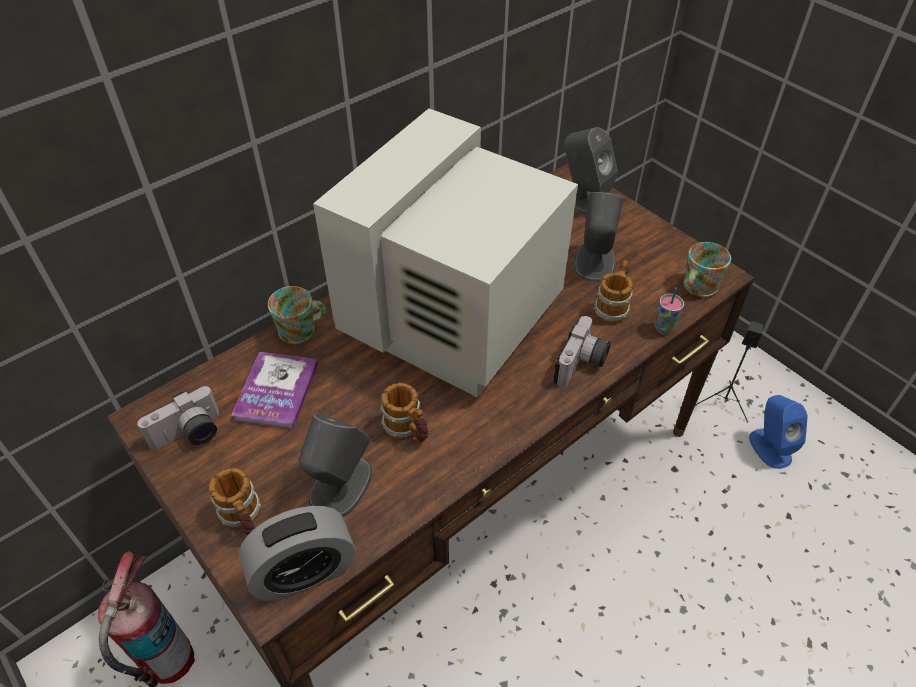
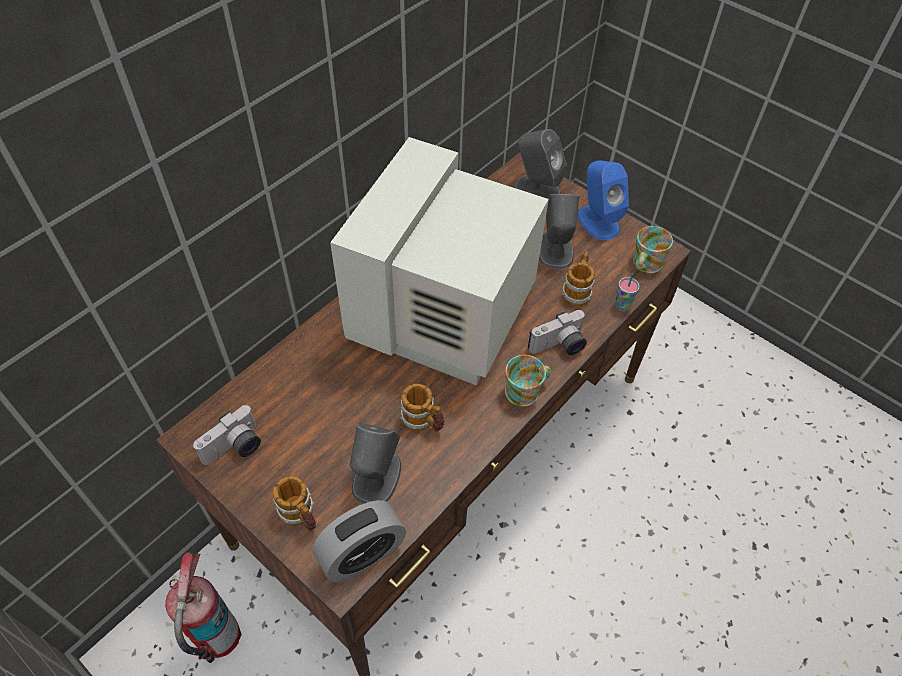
camera: 10 degrees left, 5 degrees up
book [231,352,318,430] -> none
mug [268,286,326,344] -> mug moved to [505,355,551,407]
camera [554,316,611,387] -> camera turned 45 degrees clockwise [528,310,587,355]
black speaker [695,321,763,422] -> none
blue speaker [749,395,808,469] -> blue speaker moved to [577,160,629,240]

